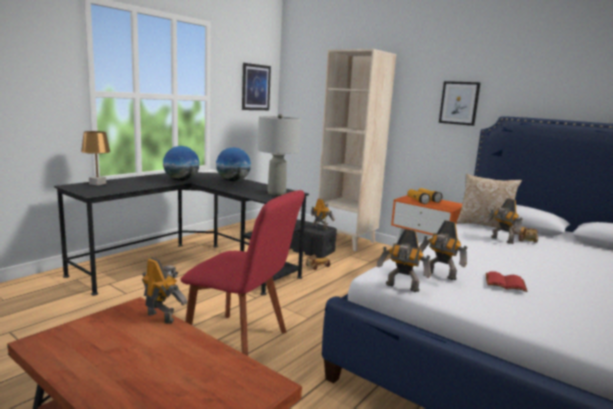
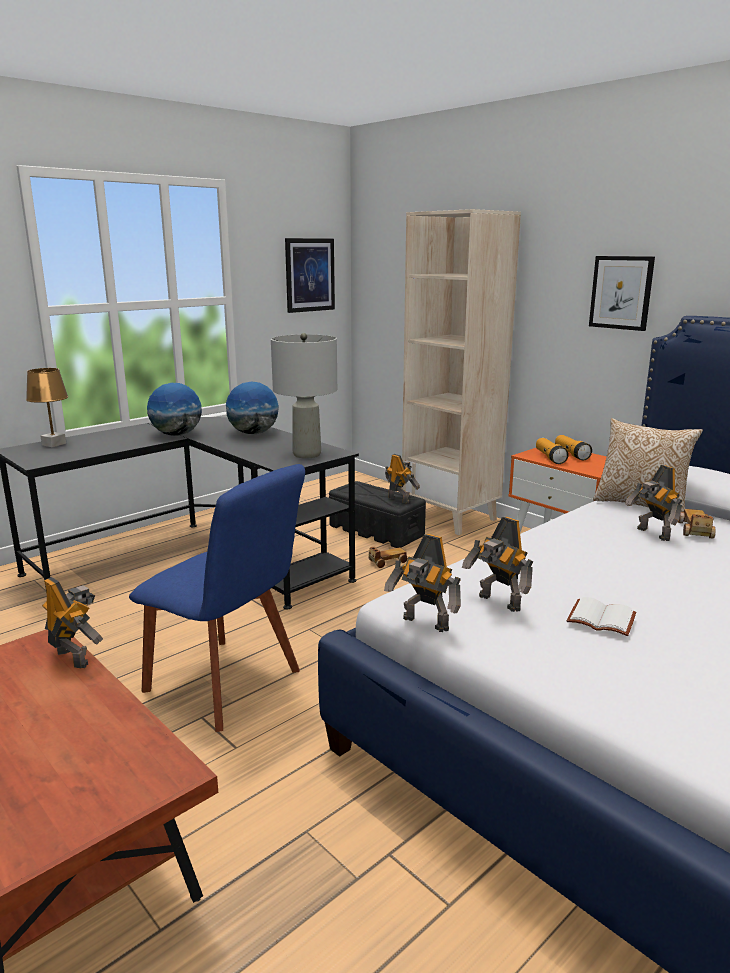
camera: 10 degrees right, 5 degrees up
red chair [180,190,305,356] -> blue chair [129,464,305,732]
red book [486,271,527,292] -> white book [567,597,636,636]

